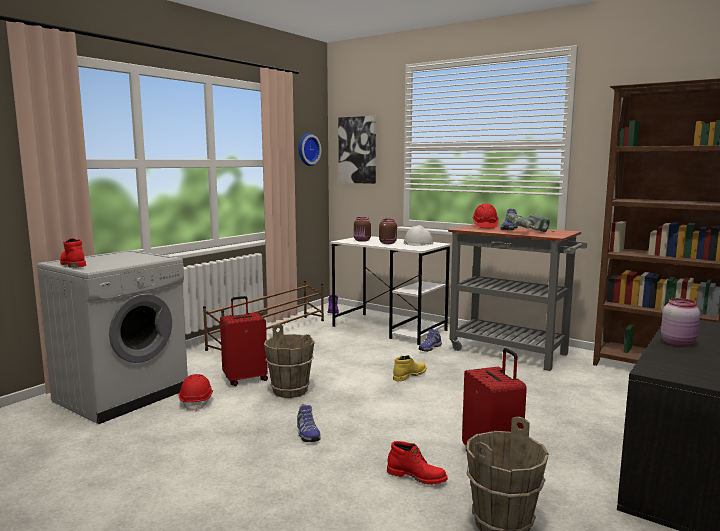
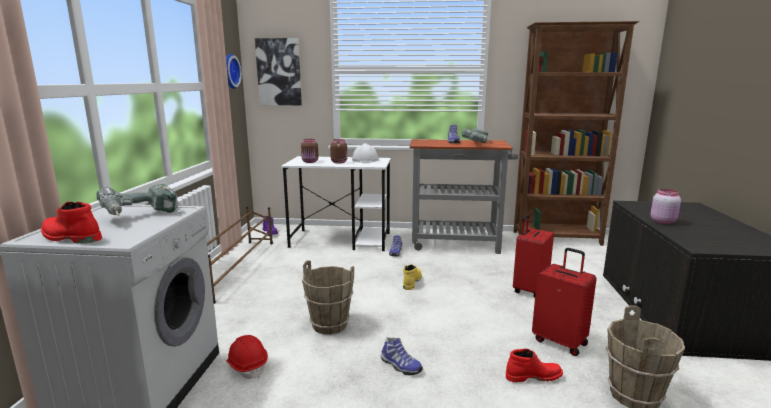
camera: 30 degrees left, 5 degrees up
red suitcase [220,296,268,386] -> red suitcase moved to [513,214,554,297]
red hard hat [472,204,499,228] -> none
none -> power drill [97,184,181,216]

